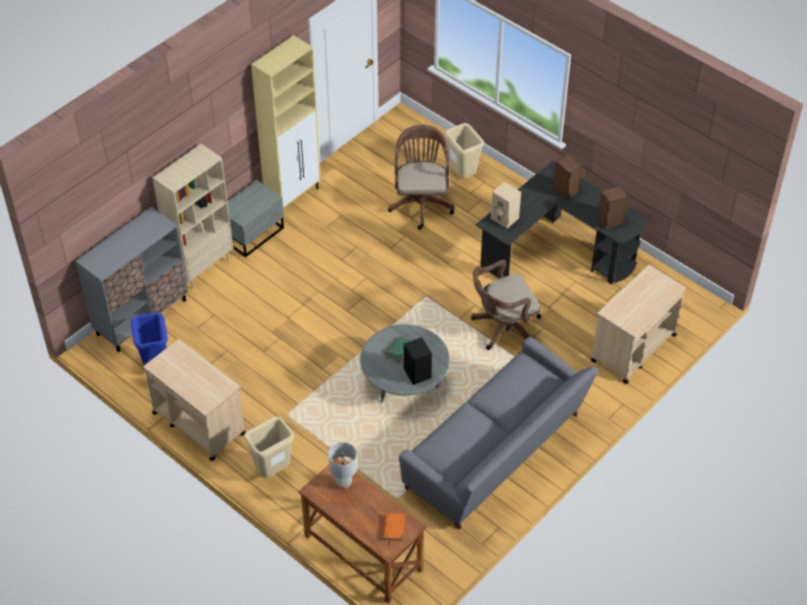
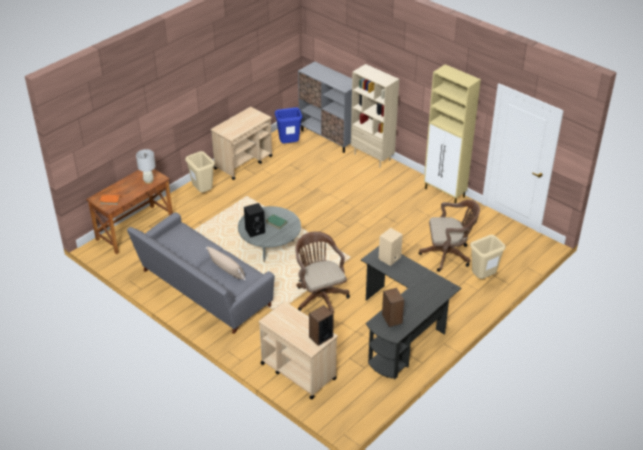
camera: 90 degrees right, 10 degrees down
grey nightstand [228,180,284,257] -> none
speaker [552,155,582,200] -> speaker moved to [309,305,334,346]
none -> beige pillow [206,247,246,280]

